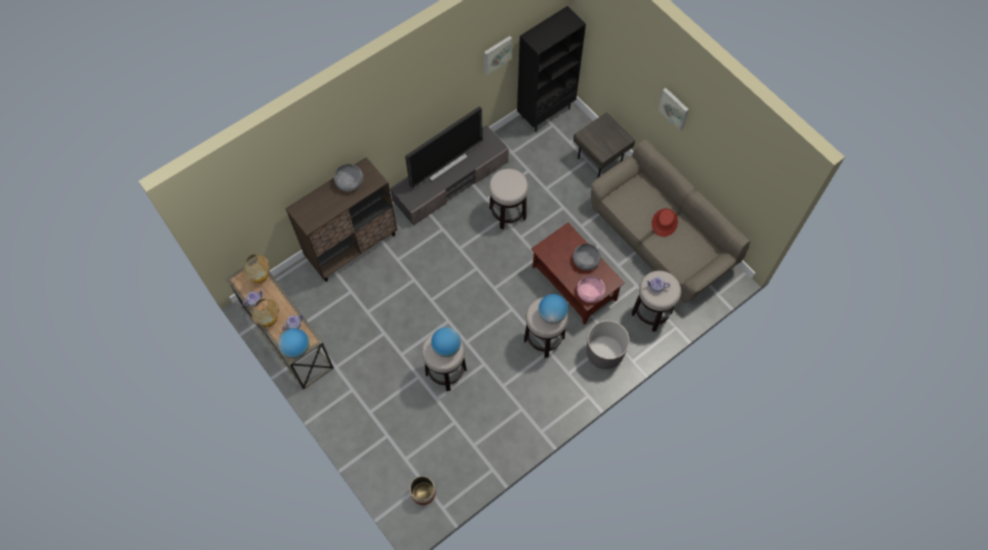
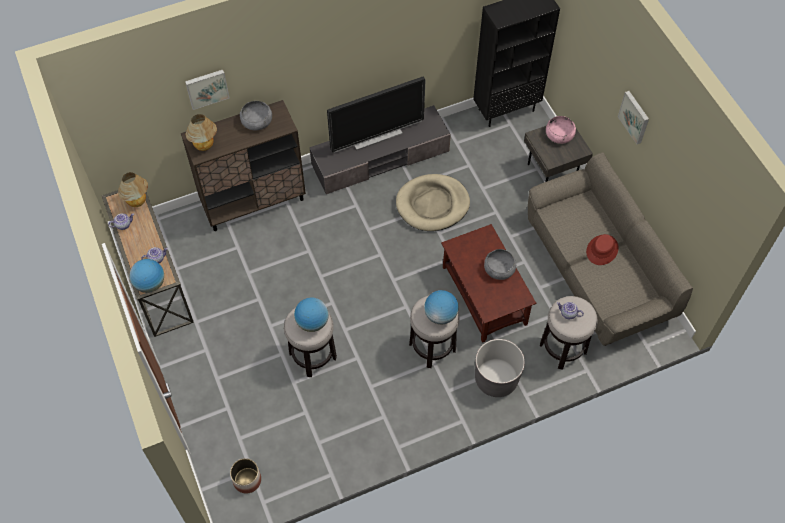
camera: 15 degrees right, 5 degrees down
table lamp [252,299,279,327] -> table lamp moved to [185,114,217,151]
picture [484,36,512,75] -> picture moved to [185,70,230,110]
stool [489,168,529,230] -> beige dog bed [396,174,470,231]
pink bowl [577,276,605,303] -> pink bowl moved to [546,116,576,144]

